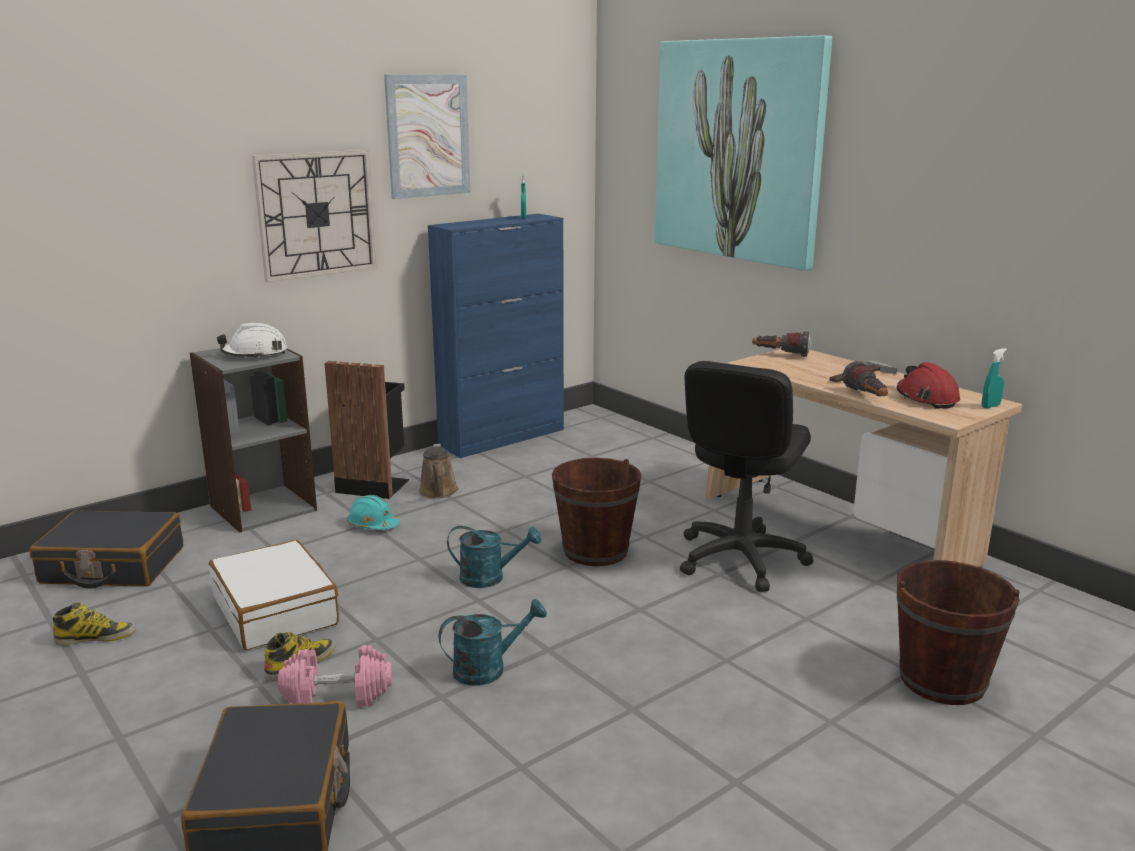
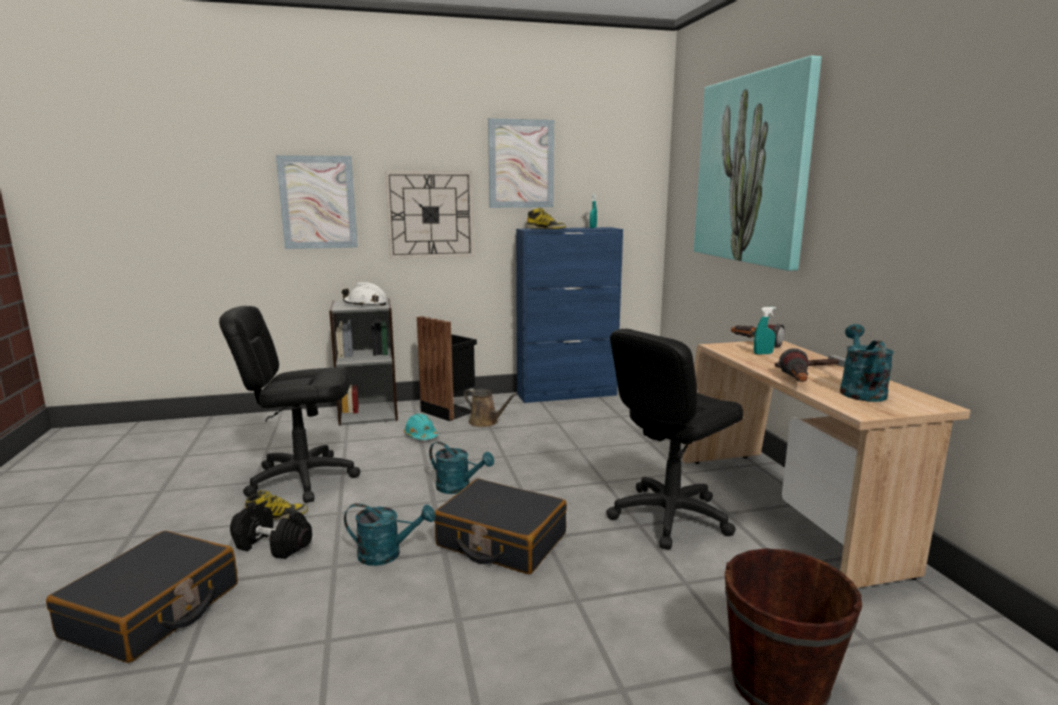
camera: 25 degrees right, 5 degrees down
black suitcase [30,510,183,588] -> black suitcase moved to [434,479,567,574]
boot [53,602,136,646] -> boot moved to [526,208,566,229]
white suitcase [209,540,339,650] -> black office chair [219,306,360,503]
pink dumbbell [278,645,392,707] -> black dumbbell [230,504,312,559]
brown watering can [419,444,458,498] -> brown watering can turned 75 degrees counterclockwise [464,389,517,427]
brown bucket [552,458,642,566] -> none
red hard hat [897,362,960,409] -> turquoise watering can [840,324,894,402]
turquoise spray bottle [982,348,1007,409] -> turquoise spray bottle moved to [754,307,776,354]
none -> picture [276,155,358,249]

